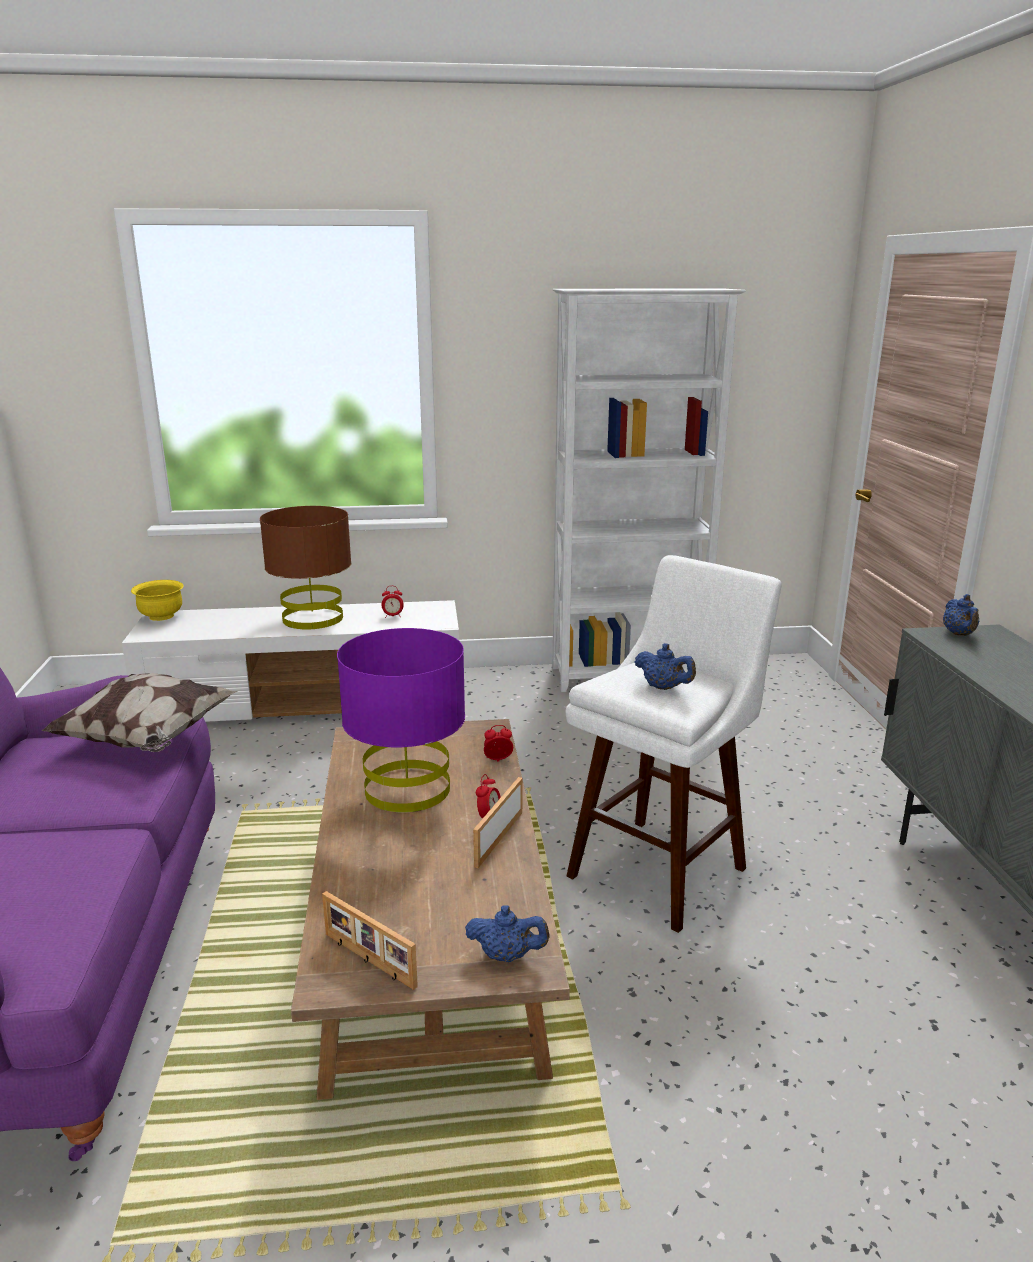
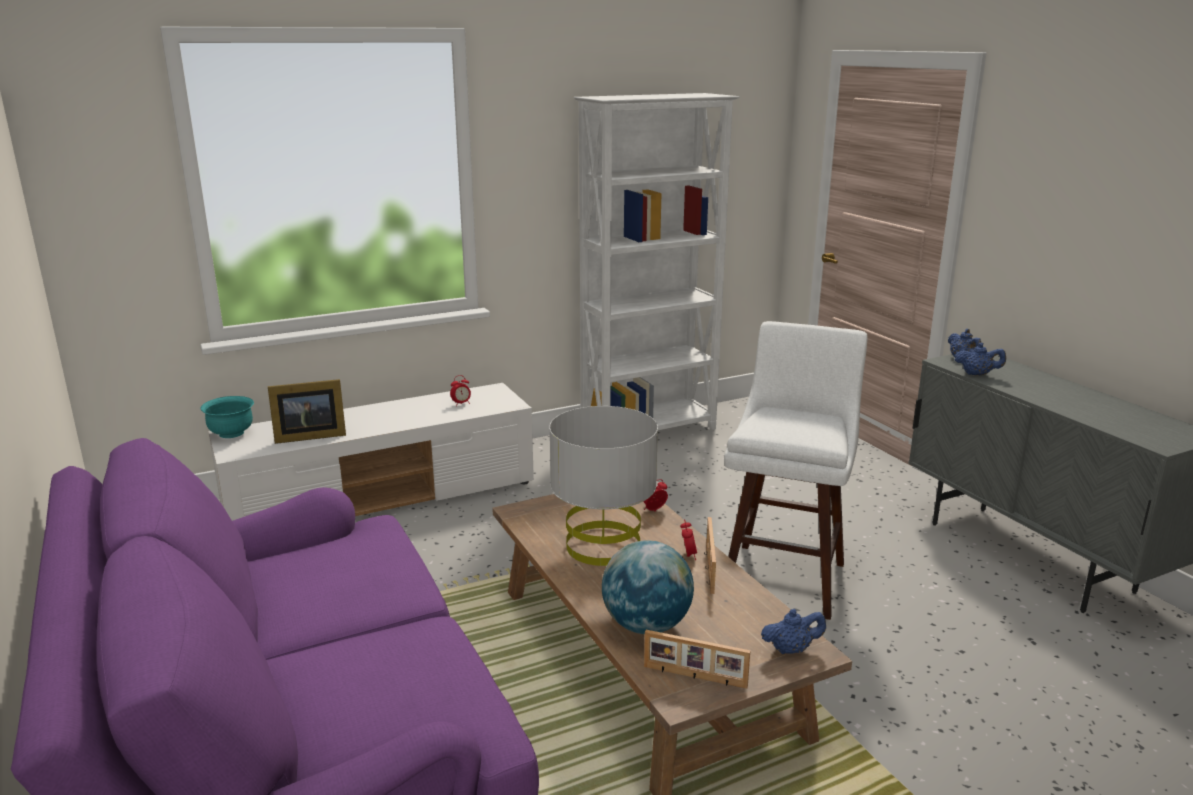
camera: 20 degrees left, 0 degrees up
pillow [41,673,237,752] -> none
yellow bowl [131,580,184,621] -> turquoise bowl [201,396,254,438]
brown table lamp [260,506,351,630] -> none
purple table lamp [337,628,465,812] -> grey table lamp [549,406,658,566]
blue teapot [635,643,696,690] -> blue teapot moved to [954,343,1006,376]
none -> picture frame [268,379,346,444]
none -> globe [602,540,694,634]

